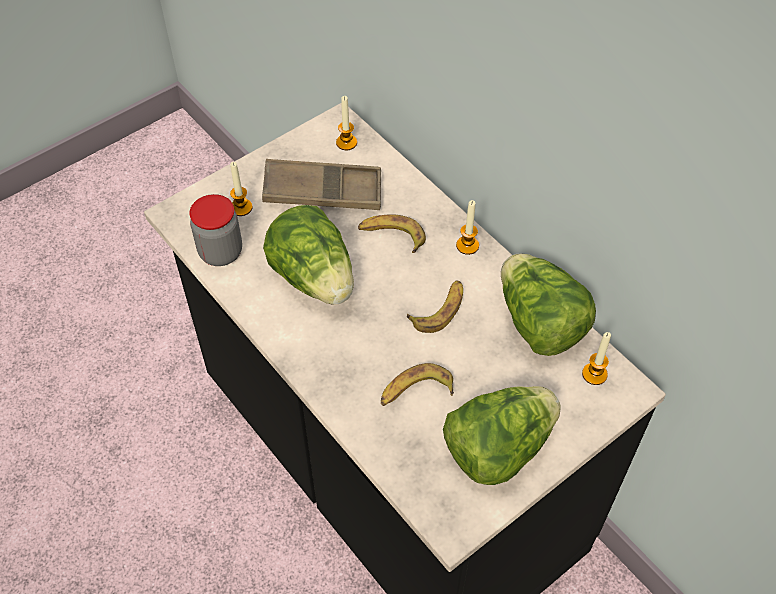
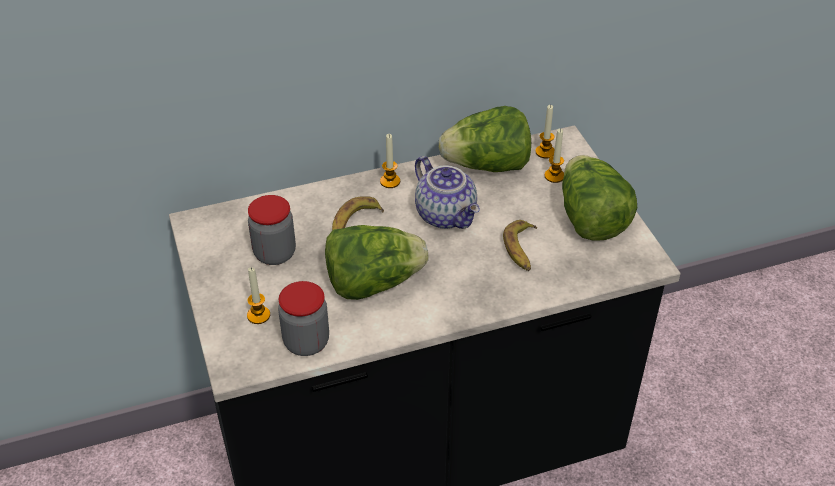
camera: 70 degrees left, 10 degrees down
brown tray [262,159,381,210] -> jar [248,195,296,265]
candle [336,96,357,150] -> candle moved to [544,128,564,183]
banana [407,281,463,333] -> teapot [415,156,480,229]

